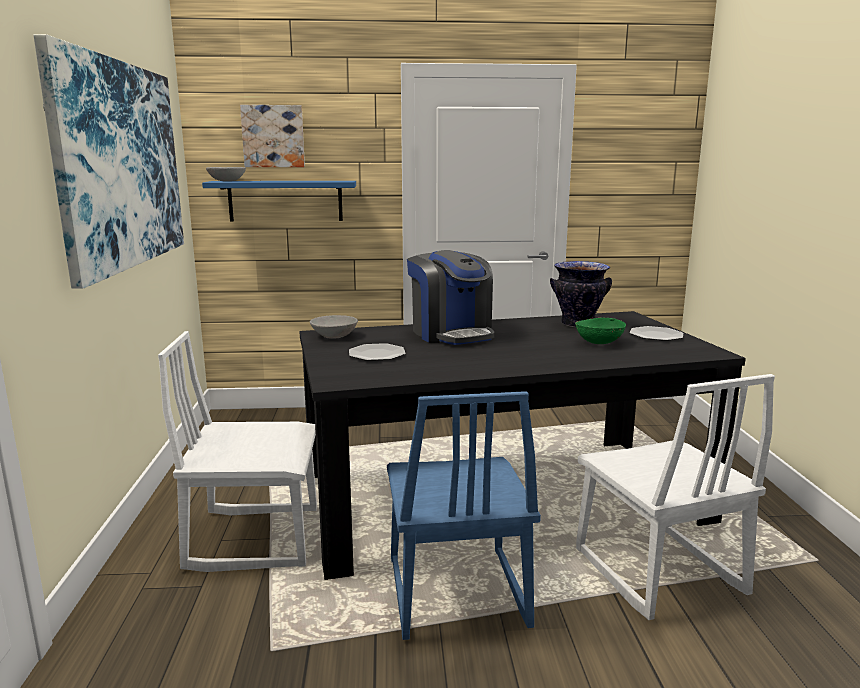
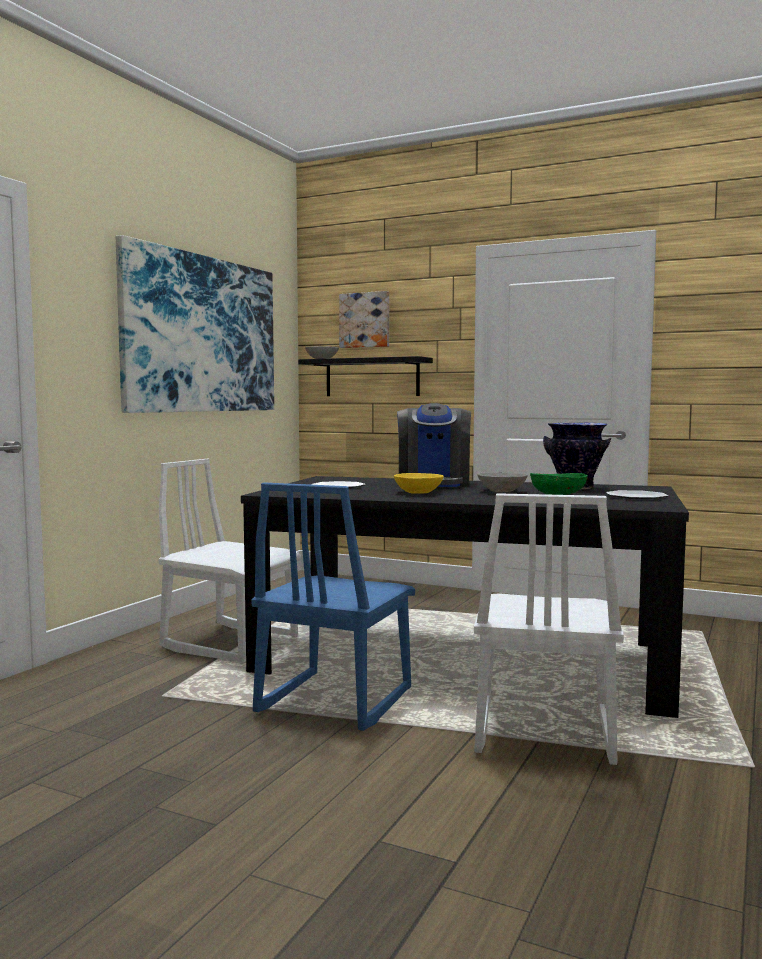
camera: 30 degrees right, 10 degrees down
blue shelf [202,181,356,222] -> black shelf [298,356,433,396]
grey bowl [310,315,358,338] -> grey bowl moved to [477,472,528,492]
none -> yellow bowl [394,473,444,494]

